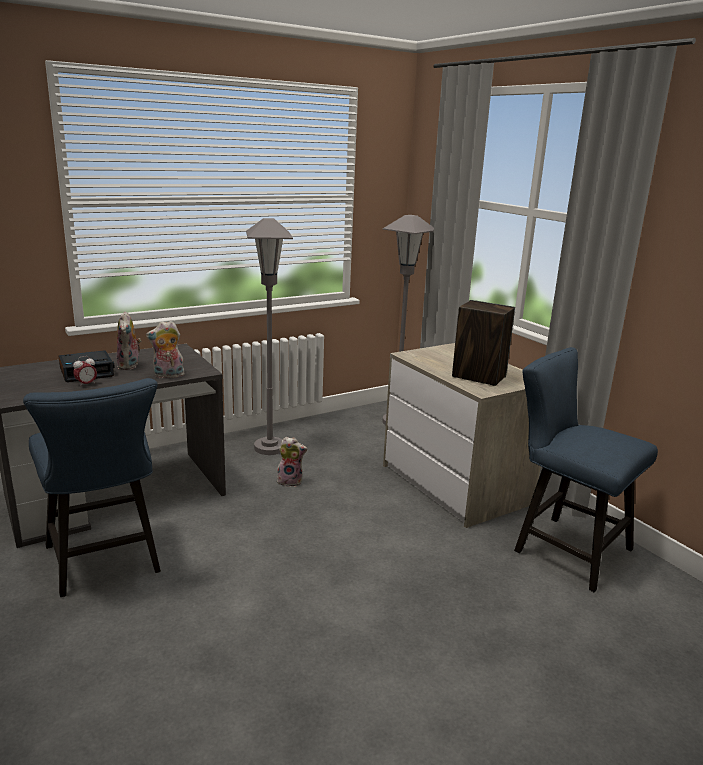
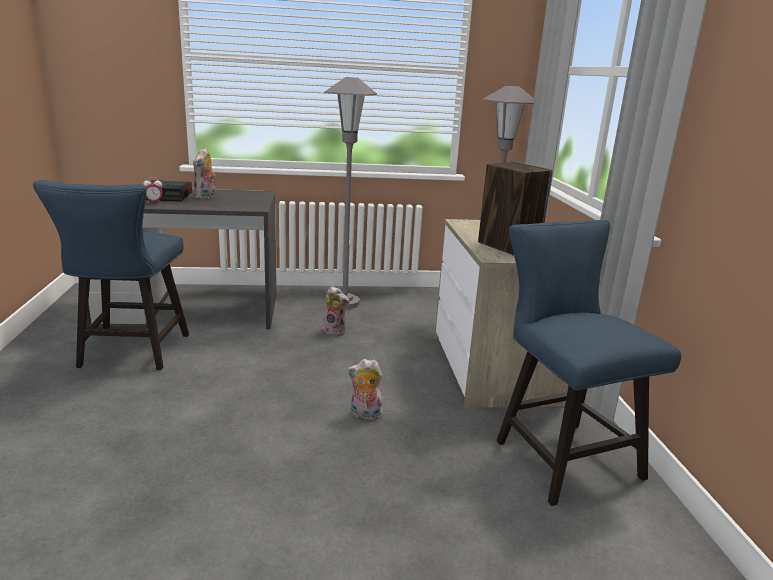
camera: 25 degrees right, 0 degrees up
plush toy [146,321,184,378] -> plush toy moved to [347,359,383,420]

